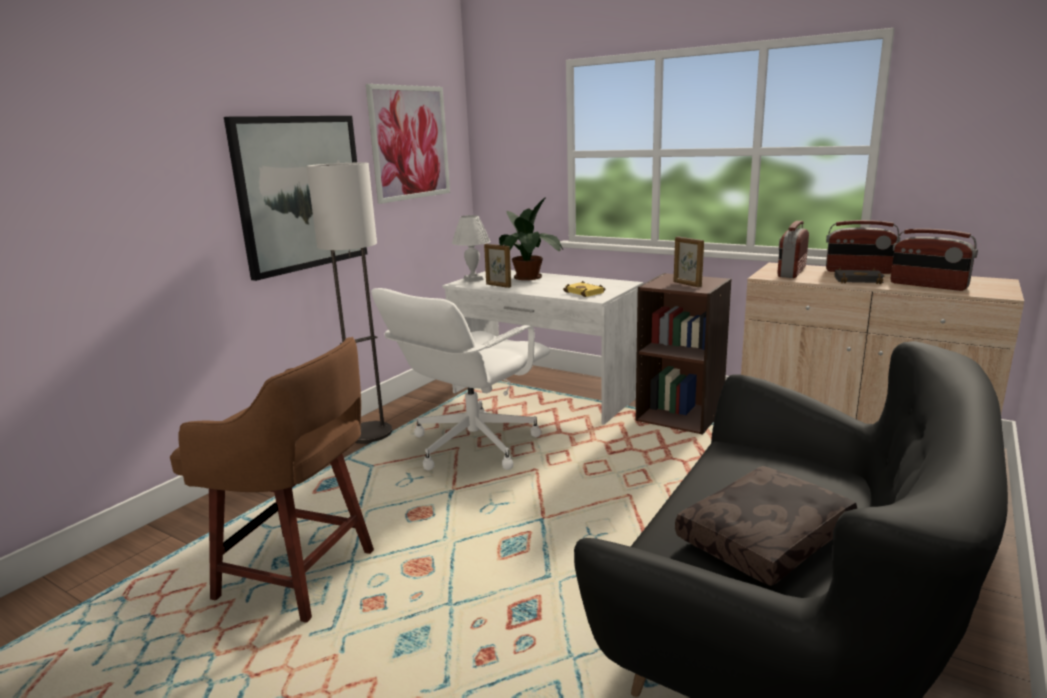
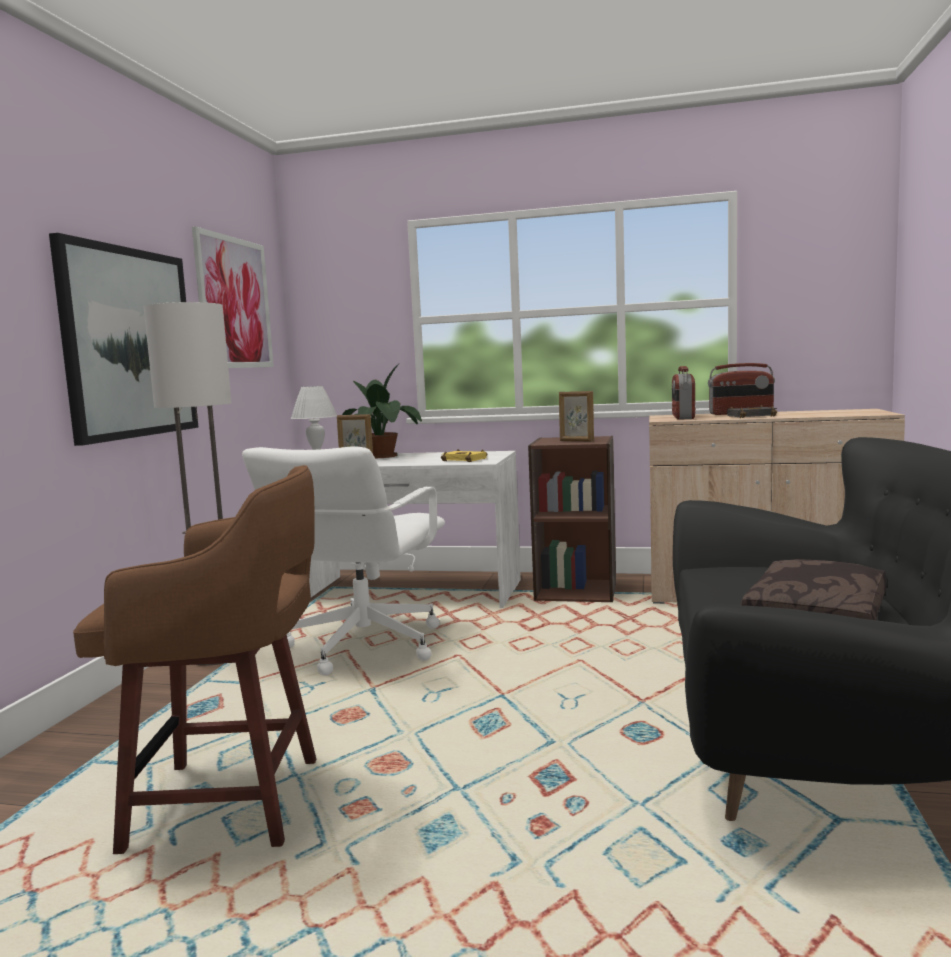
camera: 20 degrees left, 10 degrees down
radio [891,229,978,291] -> none

